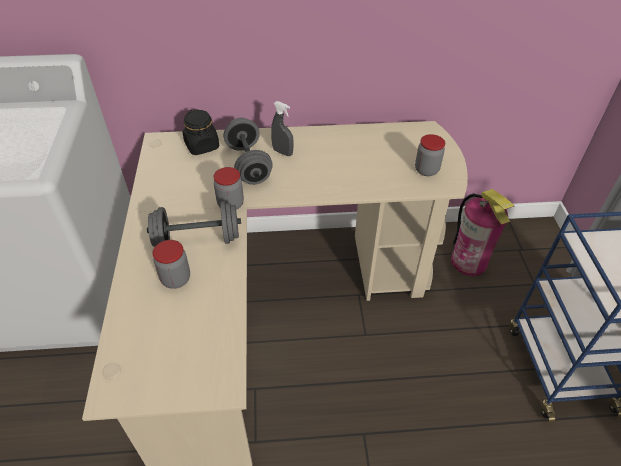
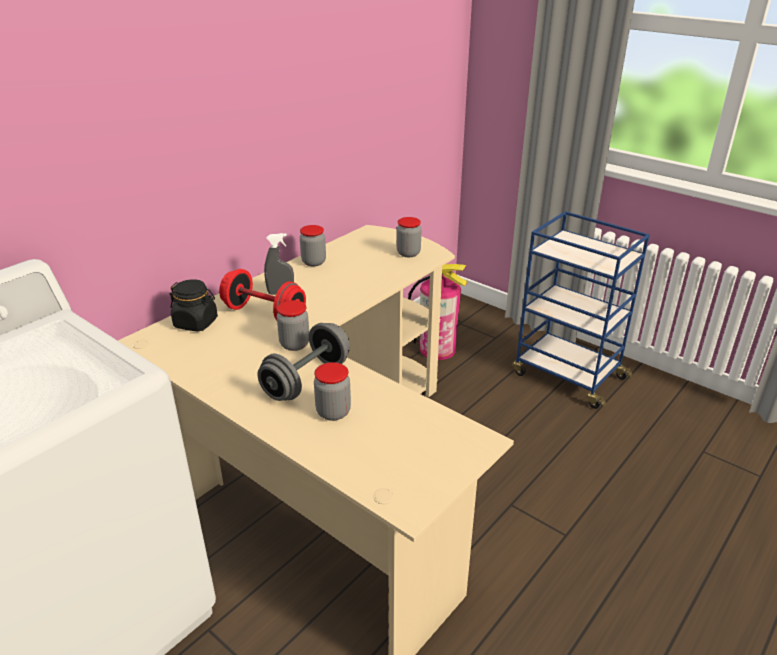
camera: 45 degrees left, 15 degrees down
grey dumbbell [224,118,273,185] -> red dumbbell [219,269,306,321]
none -> jar [300,225,326,266]

